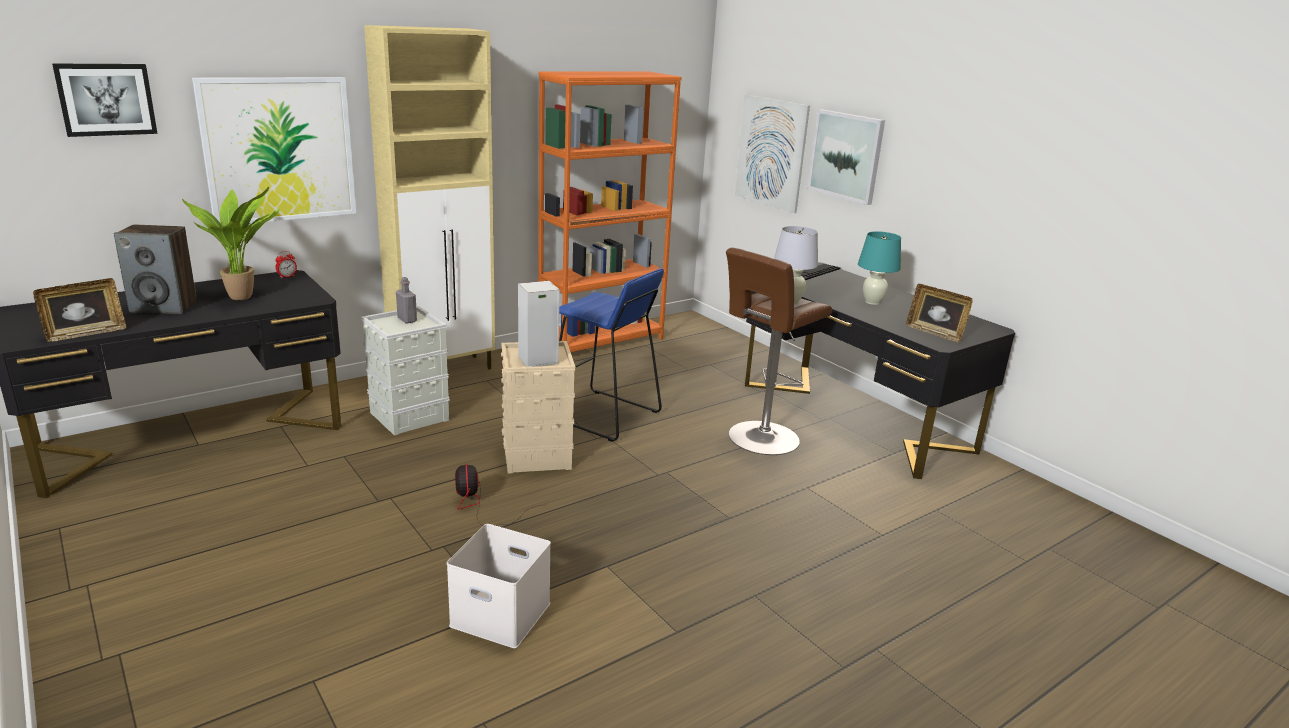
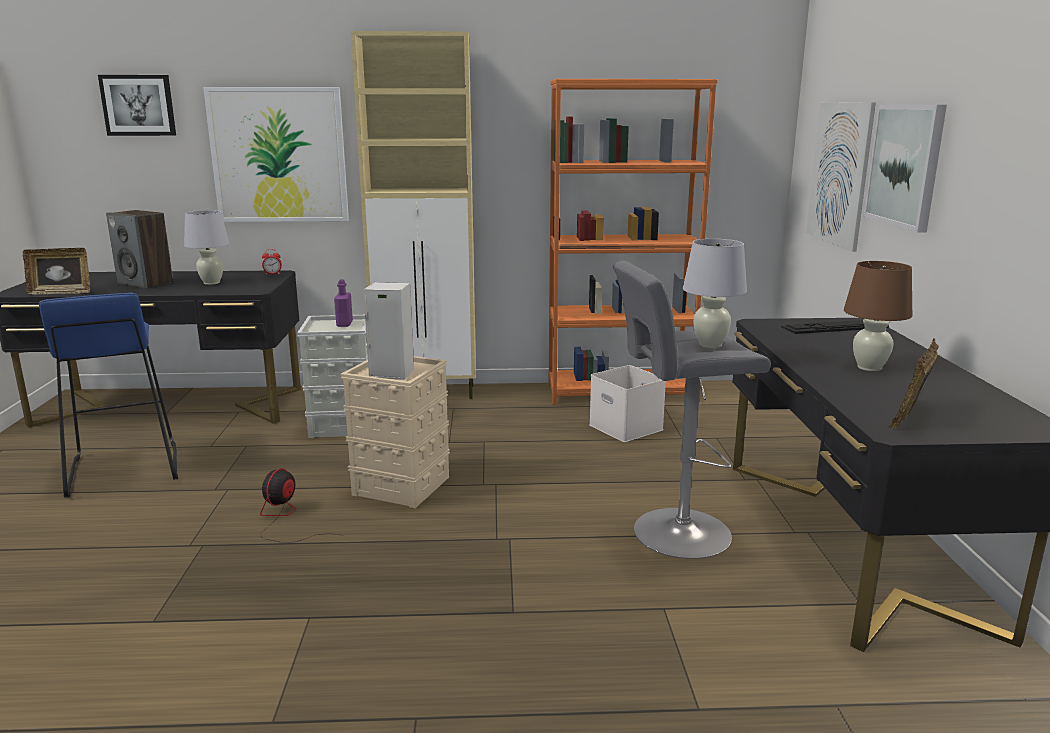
camera: 35 degrees right, 5 degrees down
potted plant [182,187,280,300] -> white table lamp [184,210,230,285]
grey bottle [396,277,417,324] -> purple bottle [334,279,353,327]
white storage box [447,524,551,648] -> white storage box moved to [589,365,666,442]
blue stool [559,268,664,442] -> blue stool moved to [39,293,178,498]
brown stool [726,248,832,455] -> grey stool [613,261,771,559]
turquoise table lamp [858,231,901,305] -> brown table lamp [844,261,912,371]
picture frame [906,284,973,343] -> picture frame turned 45 degrees clockwise [888,338,939,428]

